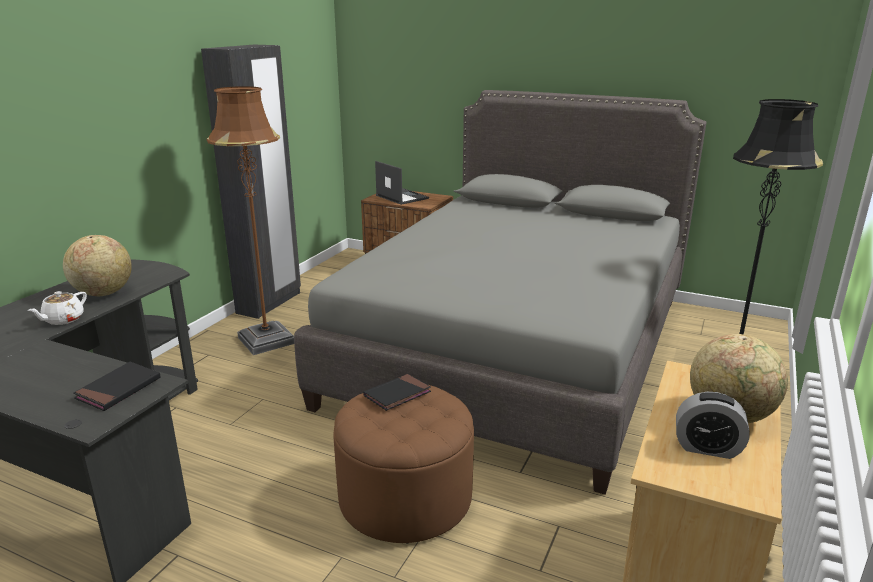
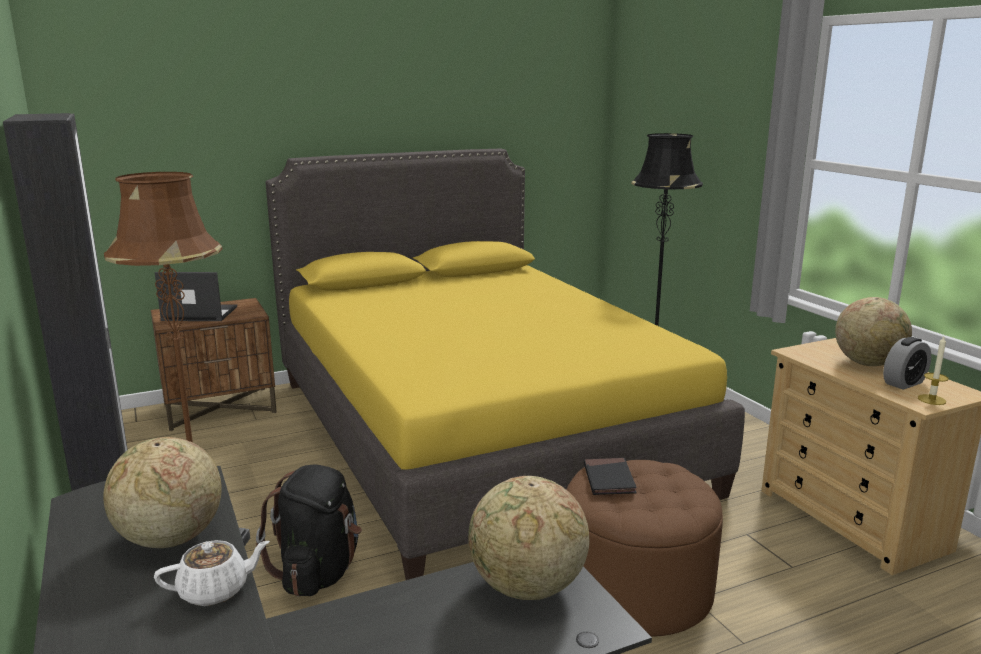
camera: 50 degrees left, 5 degrees down
white teapot [28,291,87,325] -> white teapot turned 90 degrees counterclockwise [154,540,270,606]
black book [73,362,161,411] -> globe [468,476,589,600]
grey bed [294,90,707,495] -> yellow bed [265,149,745,580]
none -> black backpack [256,465,362,597]
none -> candle [918,336,949,405]

